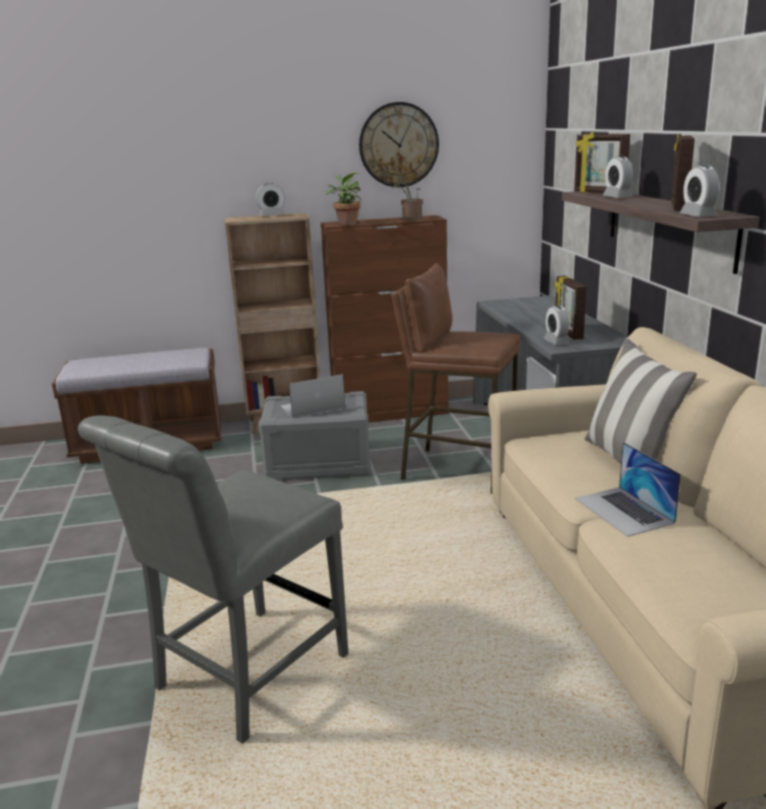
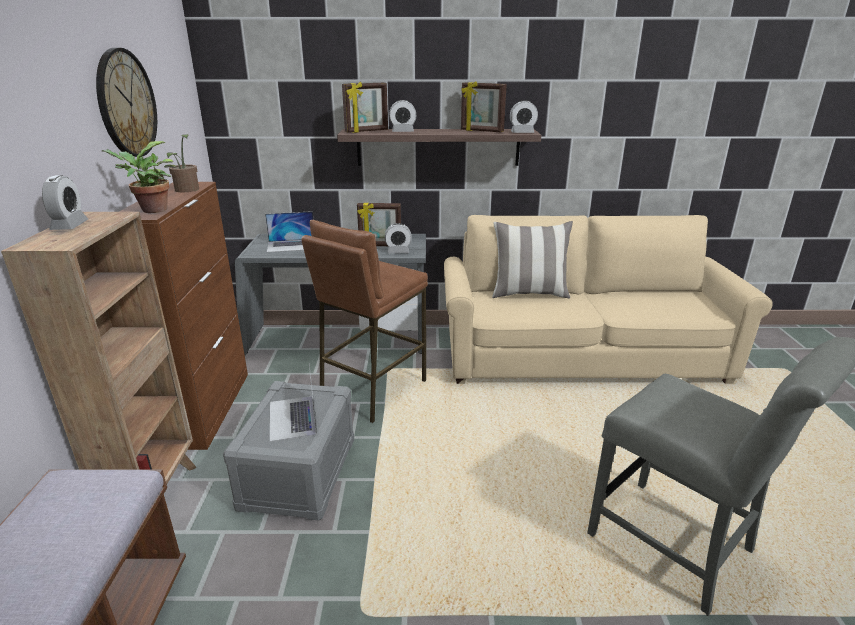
camera: 80 degrees left, 5 degrees up
laptop [575,442,681,537] -> laptop moved to [265,211,313,252]

